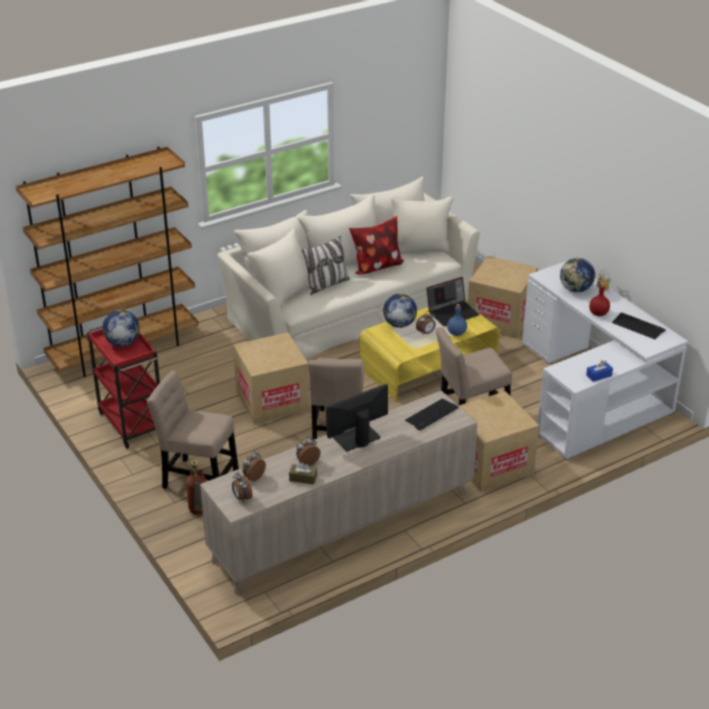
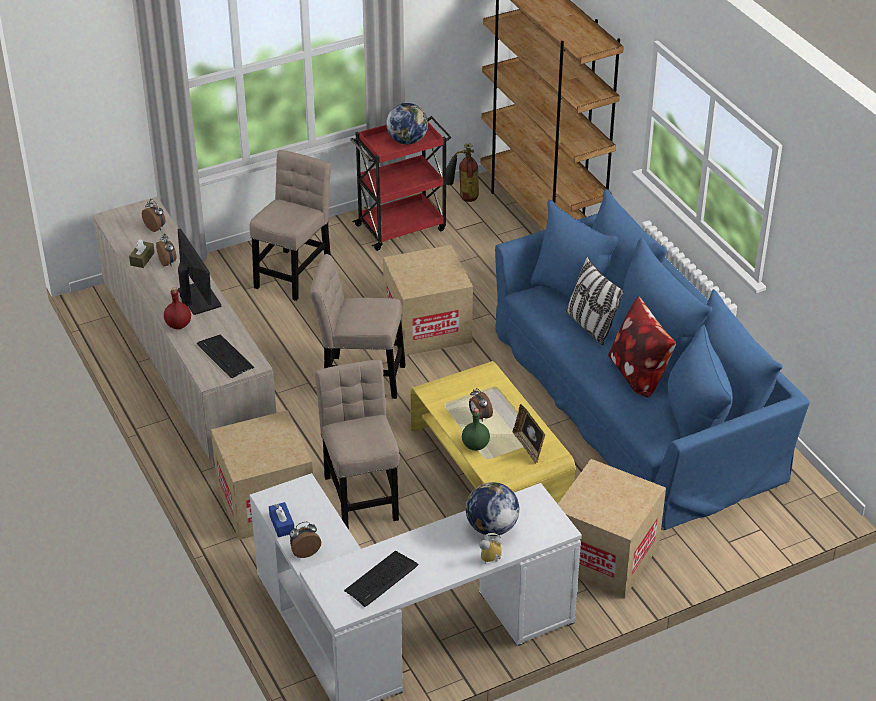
camera: 95 degrees right, 5 degrees up
fire extinguisher [186,460,207,515] -> fire extinguisher moved to [446,143,479,202]
beige sofa [217,177,480,359] -> blue sofa [495,189,810,530]
alarm clock [232,472,252,502] -> alarm clock moved to [290,521,321,558]
globe [383,294,417,328] -> none
laptop [426,277,479,326] -> picture frame [513,404,545,464]
blue bottle [447,304,467,336] -> green bottle [462,408,490,451]
red bottle [589,283,610,316] -> red bottle moved to [164,287,191,329]

